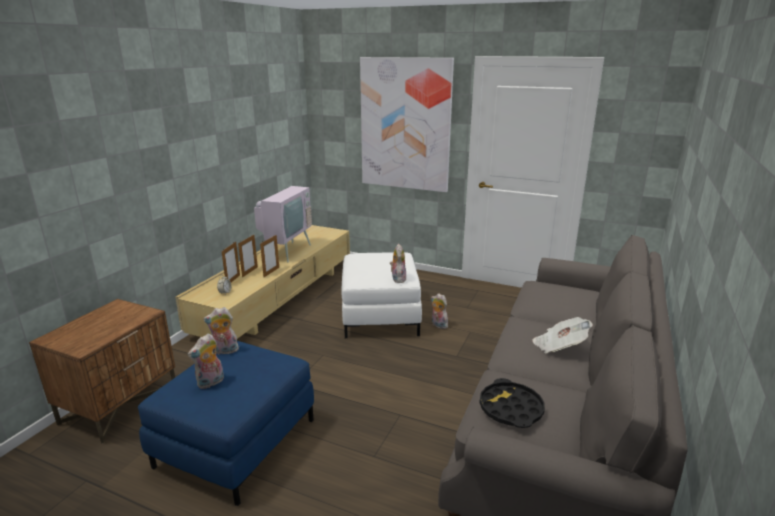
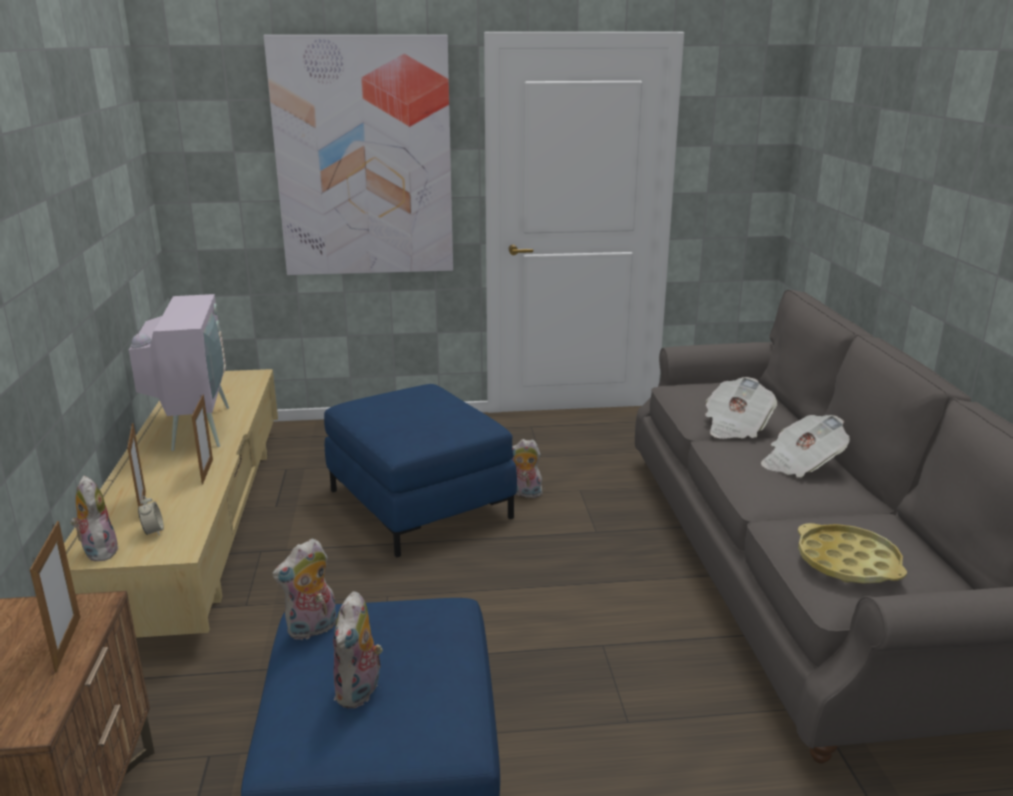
camera: 30 degrees left, 0 degrees up
picture frame [238,235,258,277] -> picture frame moved to [30,521,81,673]
white ottoman [342,252,422,338] -> blue ottoman [324,384,517,557]
plush toy [390,244,406,283] -> plush toy moved to [70,476,119,561]
black tray [479,378,545,428] -> yellow tray [798,523,907,583]
none -> newspaper [705,377,777,439]

